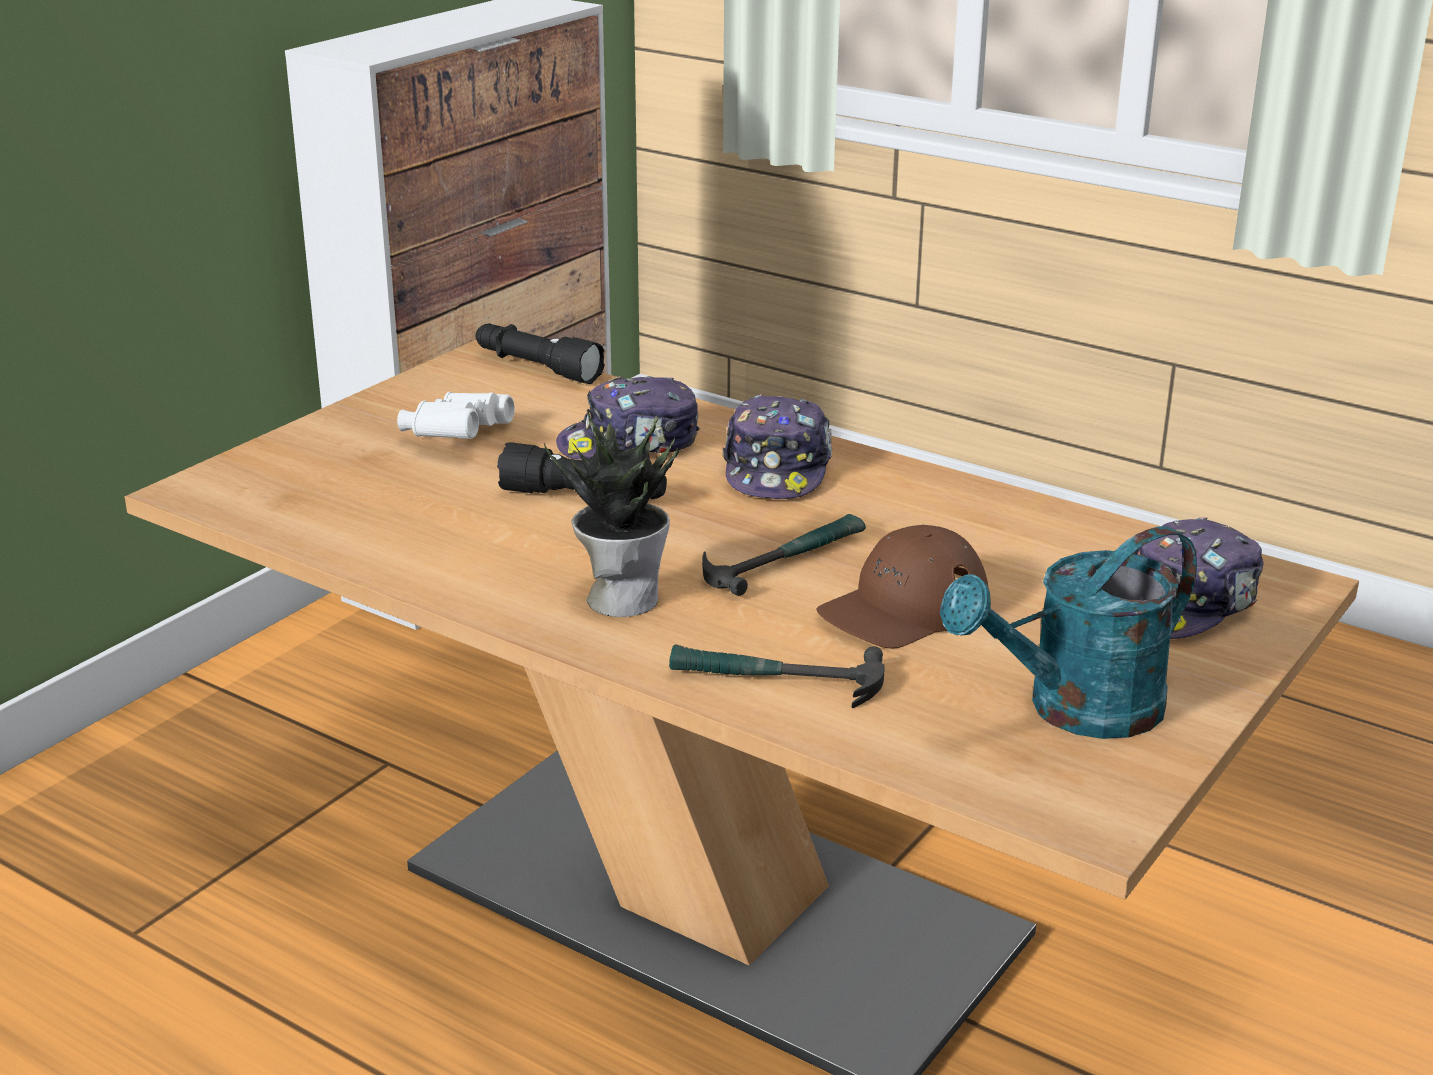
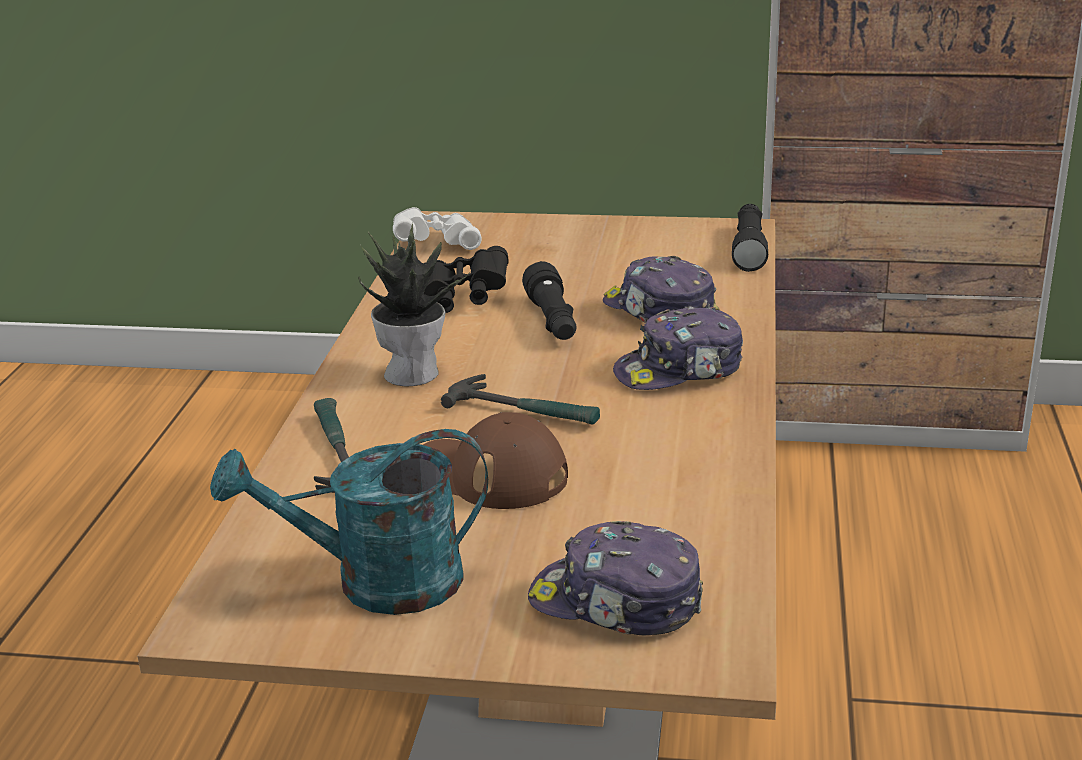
camera: 65 degrees right, 0 degrees up
white binoculars [397,392,515,439] -> white binoculars moved to [393,207,482,250]
turquoise watering can [940,526,1197,739] -> turquoise watering can turned 45 degrees counterclockwise [210,429,488,615]
none -> black binoculars [423,246,509,313]

